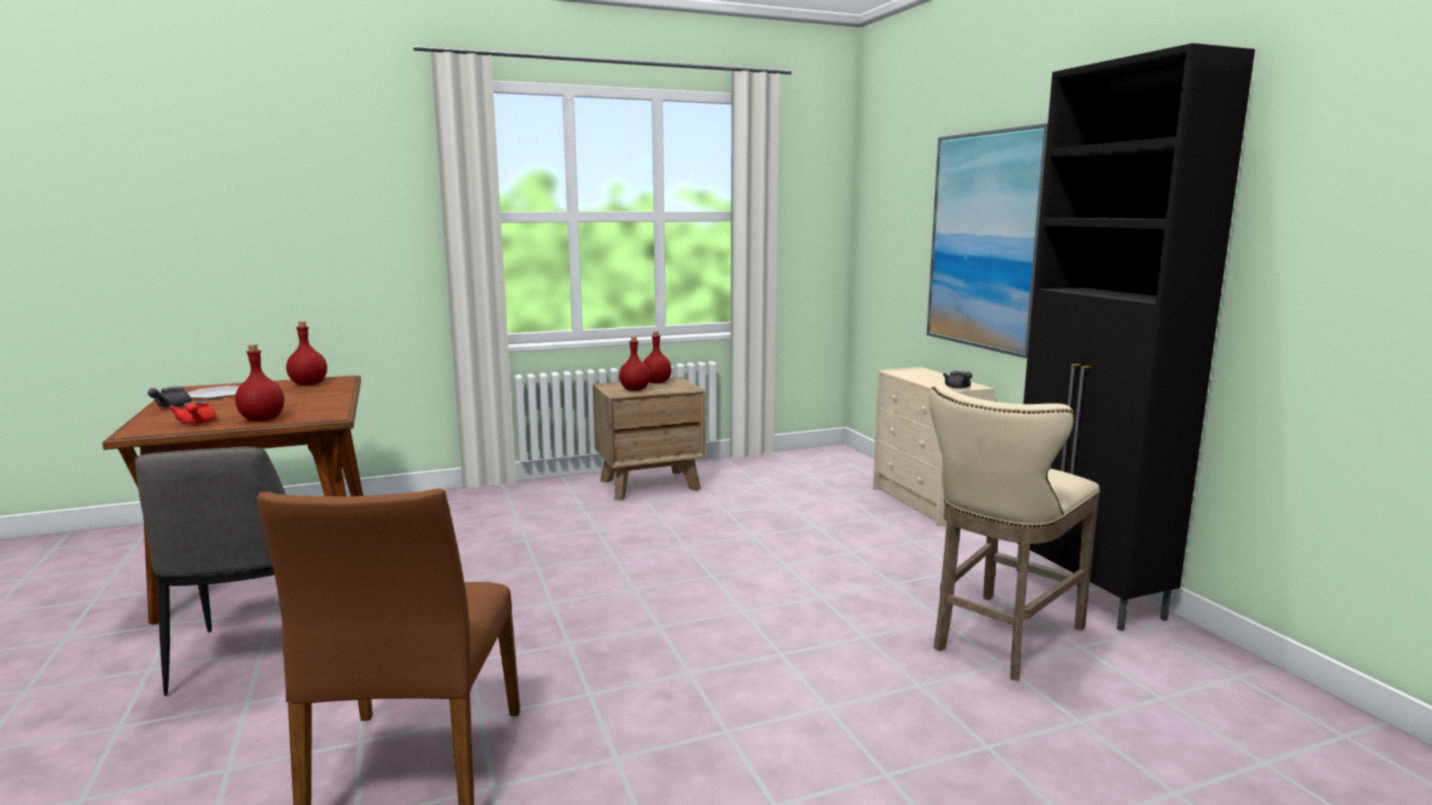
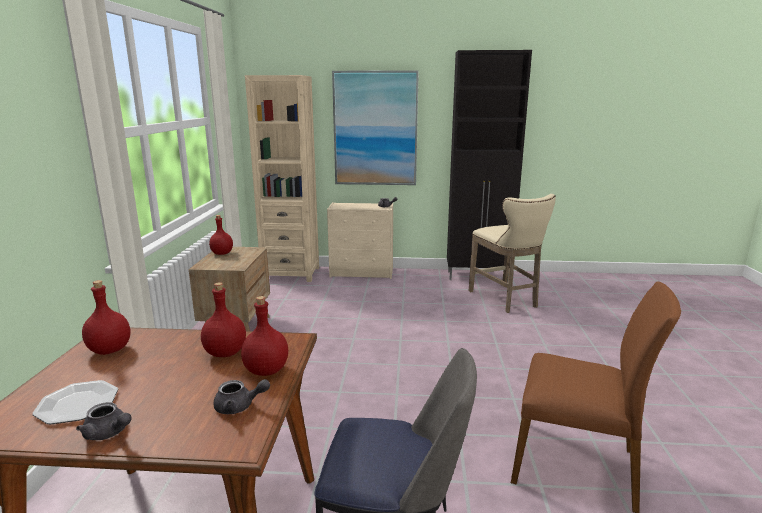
camera: 65 degrees left, 5 degrees up
red teapot [169,401,216,424] -> grey teapot [213,379,270,414]
red bottle [619,337,650,391] -> red bottle moved to [201,282,246,357]
none -> beige bookcase [245,75,319,282]

